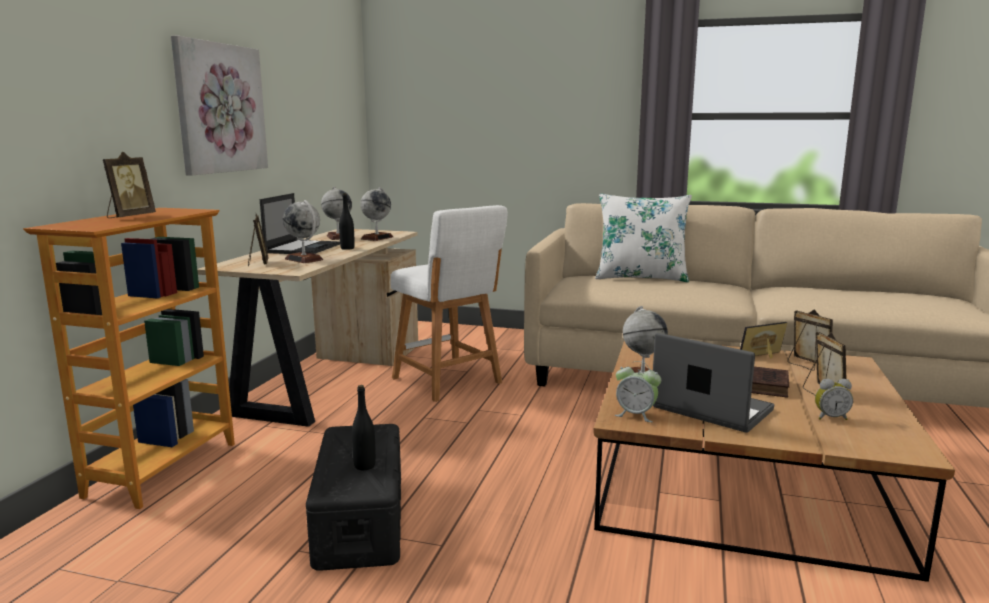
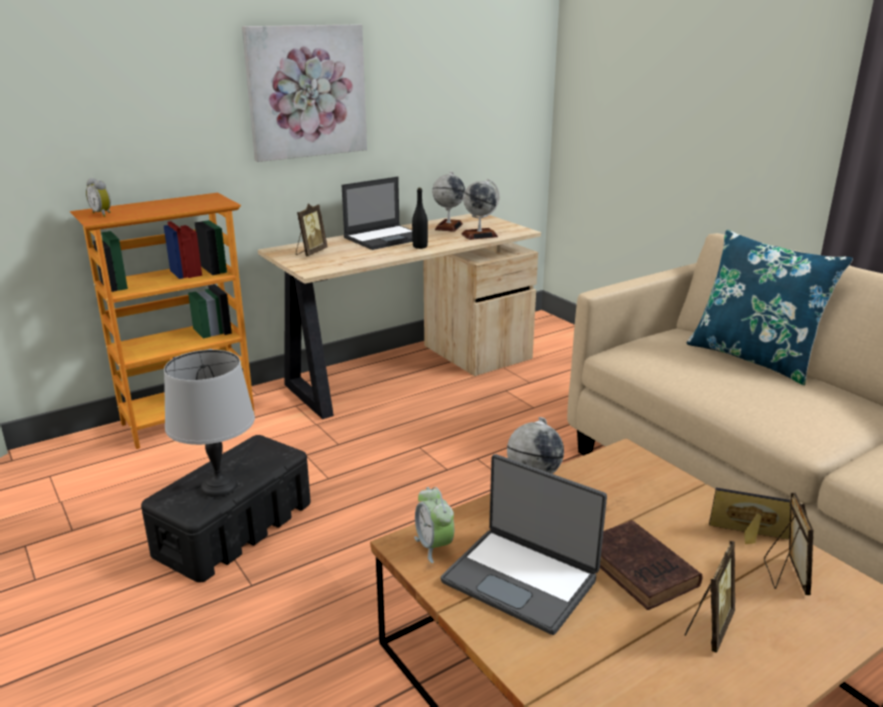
camera: 40 degrees right, 10 degrees up
picture frame [103,152,156,218] -> none
globe [283,200,323,263] -> none
black bottle [352,385,376,470] -> grey table lamp [164,350,255,497]
white stool [390,205,508,402] -> none
white pillow [595,193,692,282] -> blue pillow [687,230,853,385]
laptop [653,333,774,433] -> laptop turned 135 degrees clockwise [440,454,607,635]
alarm clock [815,379,853,420] -> alarm clock moved to [86,178,111,217]

